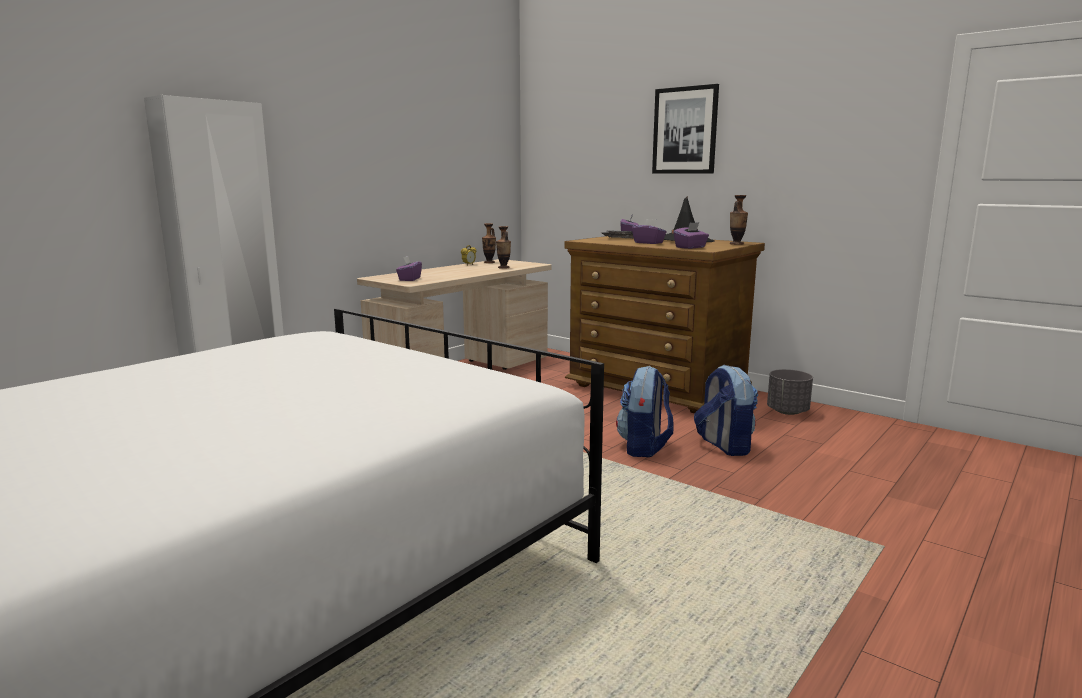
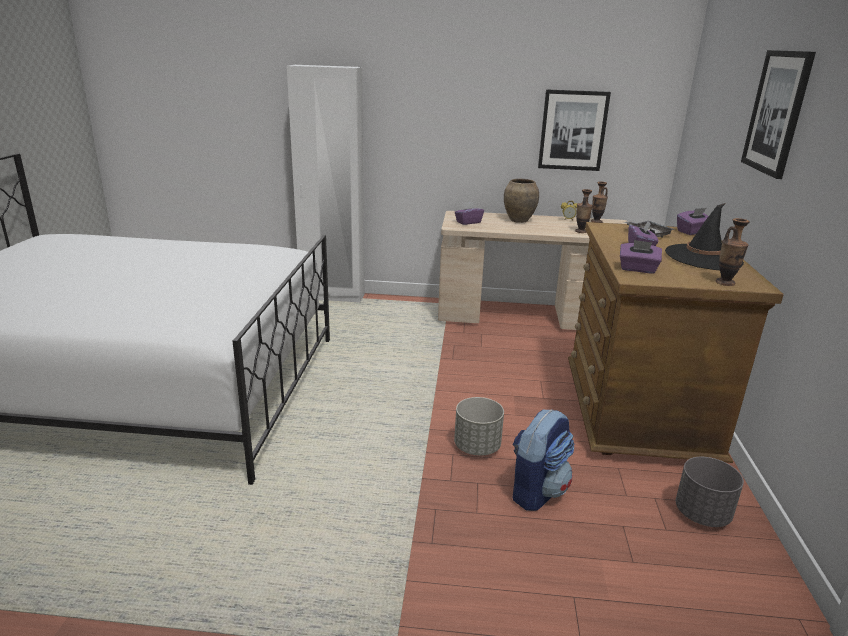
camera: 55 degrees right, 10 degrees up
backpack [616,366,674,457] -> grey planter [454,397,504,456]
none -> brown vase [504,179,539,223]
none -> picture [538,89,611,171]

